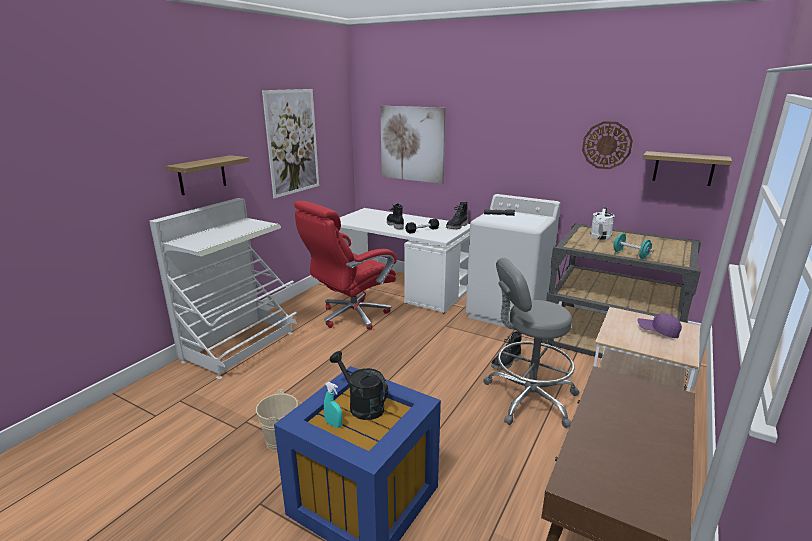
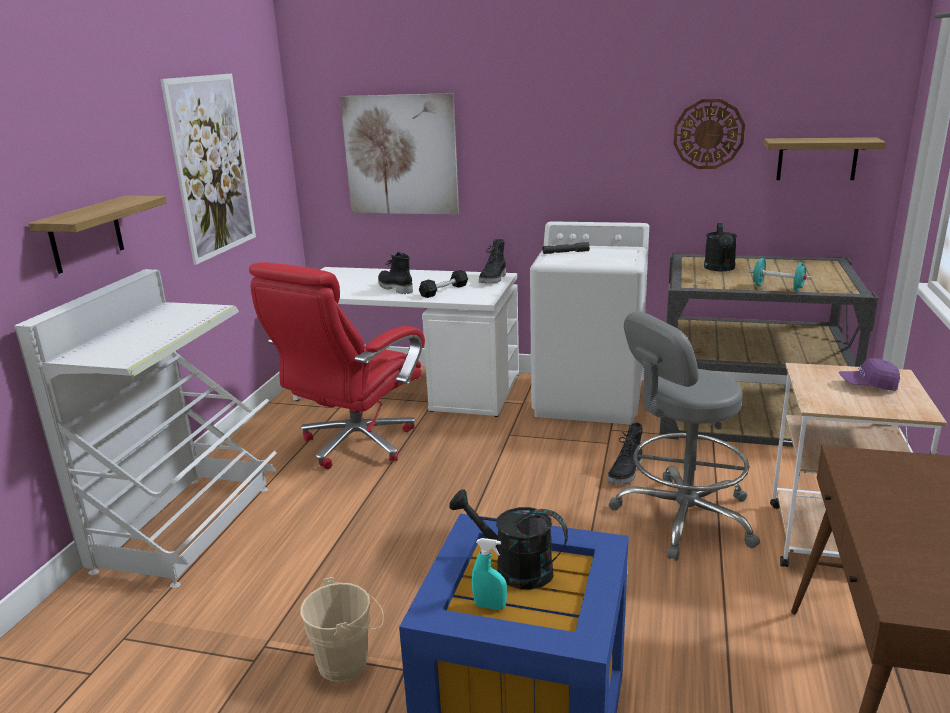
camera: 15 degrees left, 0 degrees up
white watering can [590,206,614,240] -> black watering can [704,223,737,271]

